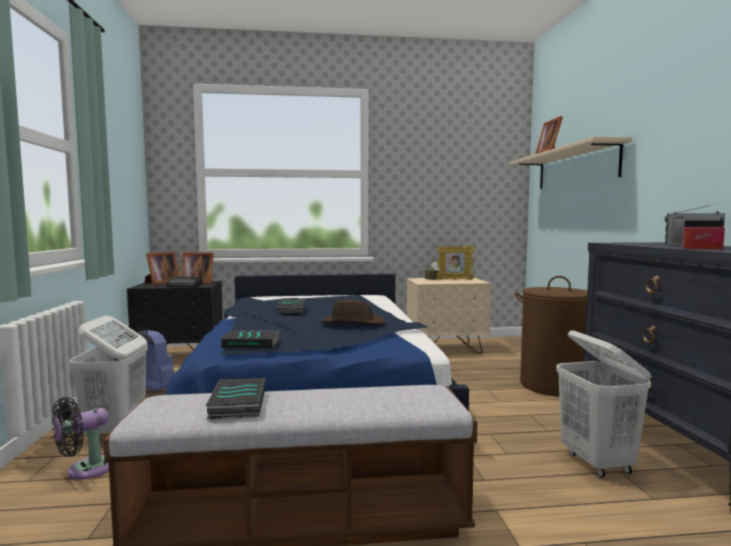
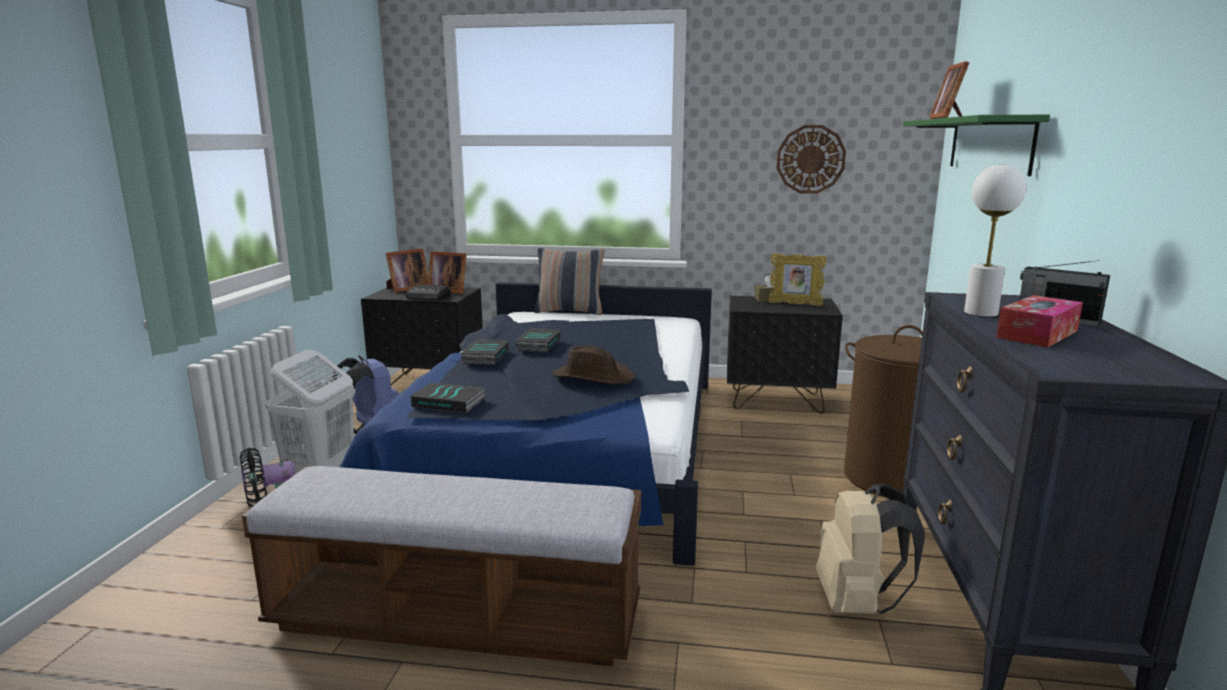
camera: 15 degrees right, 10 degrees up
book [206,378,265,419] -> book moved to [460,339,509,365]
beige nightstand [407,278,491,354] -> black nightstand [727,296,843,413]
beige shelf [509,137,632,189] -> green shelf [903,115,1050,176]
white laundry basket [556,330,651,478] -> beige backpack [816,484,925,614]
none -> pillow [534,248,605,315]
none -> wall clock [777,125,846,194]
none -> white table lamp [964,165,1027,317]

